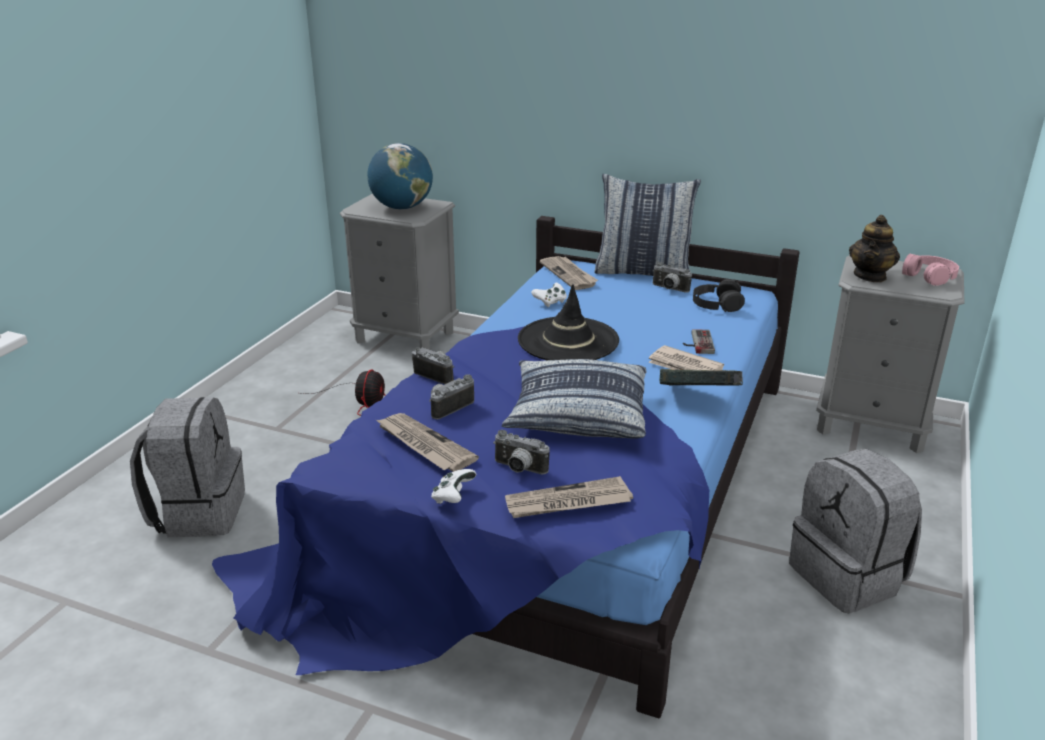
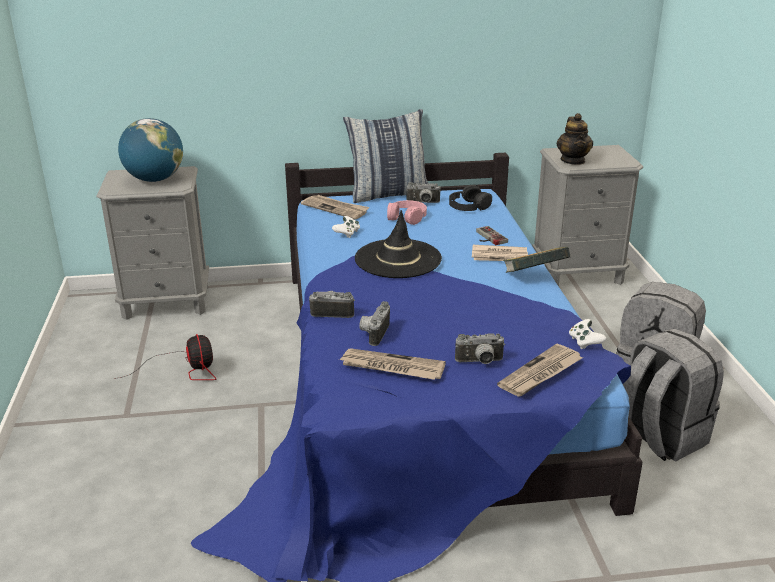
camera: 30 degrees left, 0 degrees up
grey backpack [130,397,245,537] -> grey backpack moved to [623,329,724,461]
white game controller [431,469,476,504] -> white game controller moved to [569,319,607,349]
pillow [502,359,646,439] -> none
pink headphones [902,254,959,286] -> pink headphones moved to [387,200,427,225]

